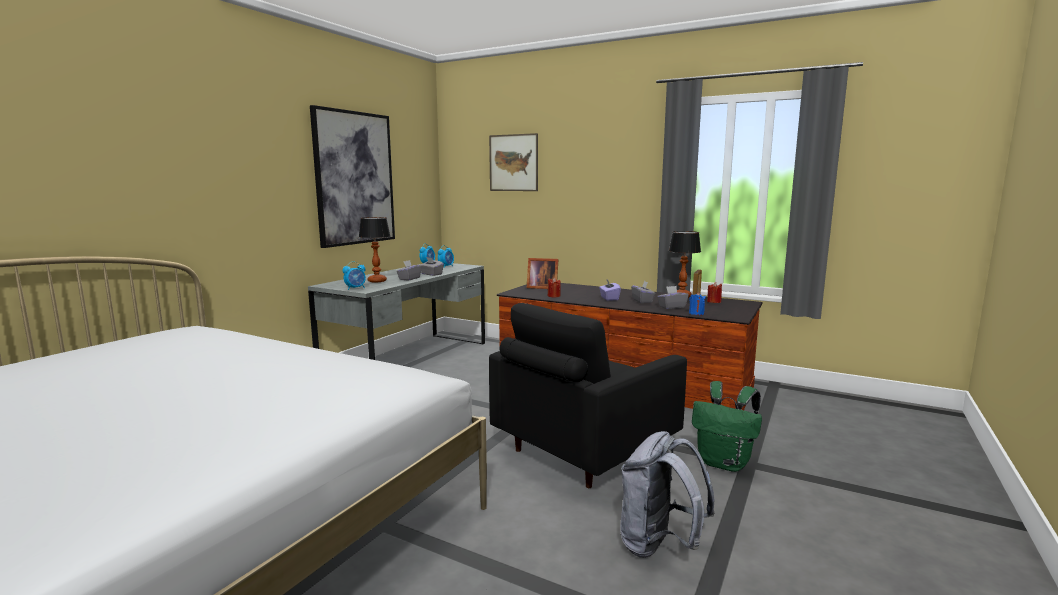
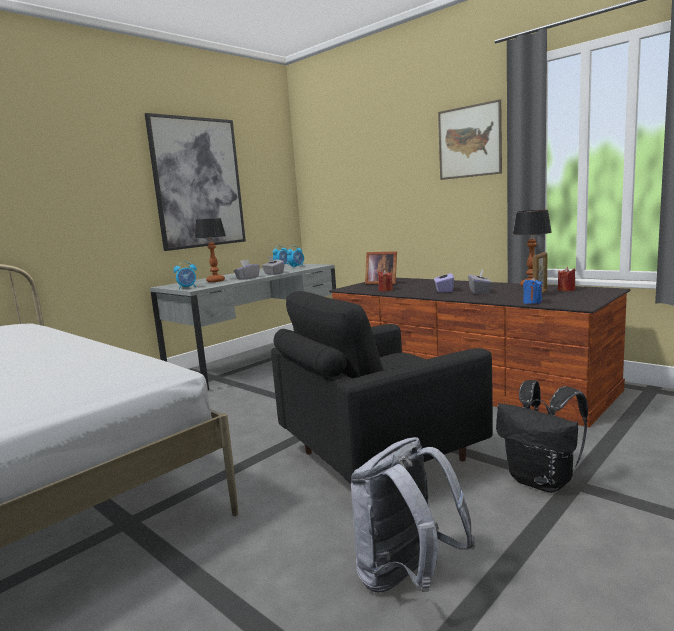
camera: 15 degrees right, 0 degrees up
picture [489,133,538,191] -> picture moved to [438,99,502,180]
grey tissue box [657,286,689,309] -> none
green backpack [692,381,762,472] -> black backpack [496,380,588,493]

